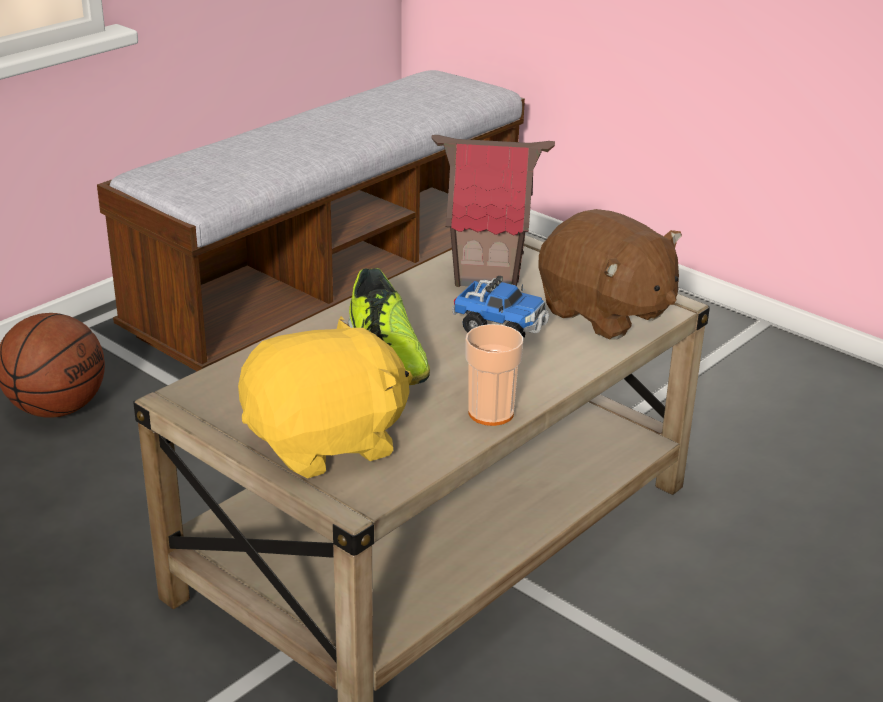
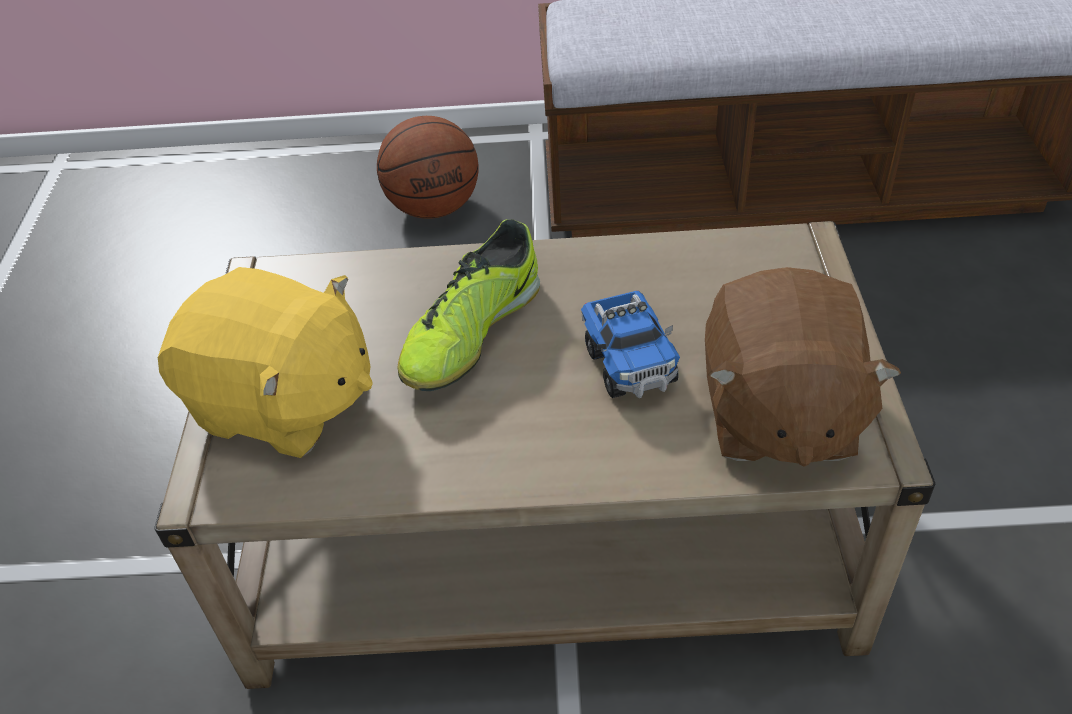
camera: 50 degrees right, 15 degrees up
toy house [432,135,555,287] -> none
cup [465,324,524,426] -> none

